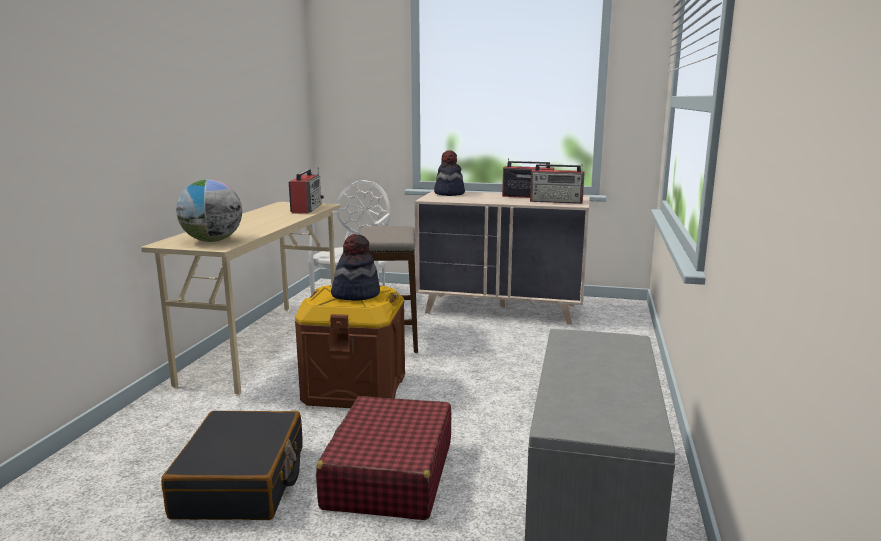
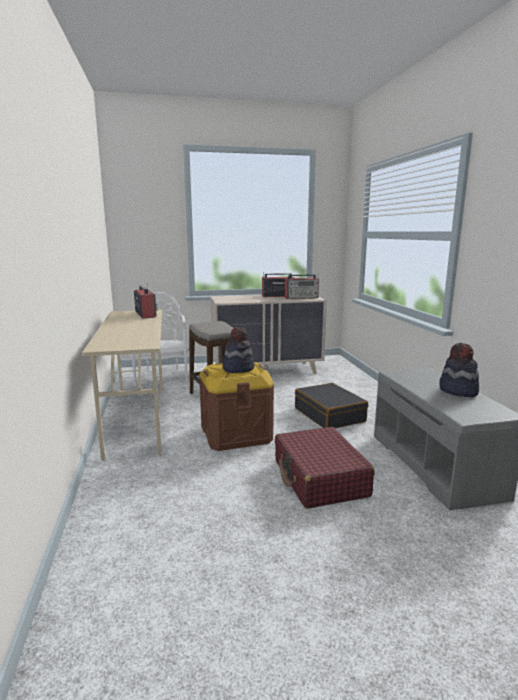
camera: 25 degrees left, 0 degrees up
black suitcase [161,411,303,520] -> black suitcase moved to [295,383,368,428]
globe [176,180,242,242] -> none
hat [434,150,465,196] -> hat moved to [439,343,479,397]

